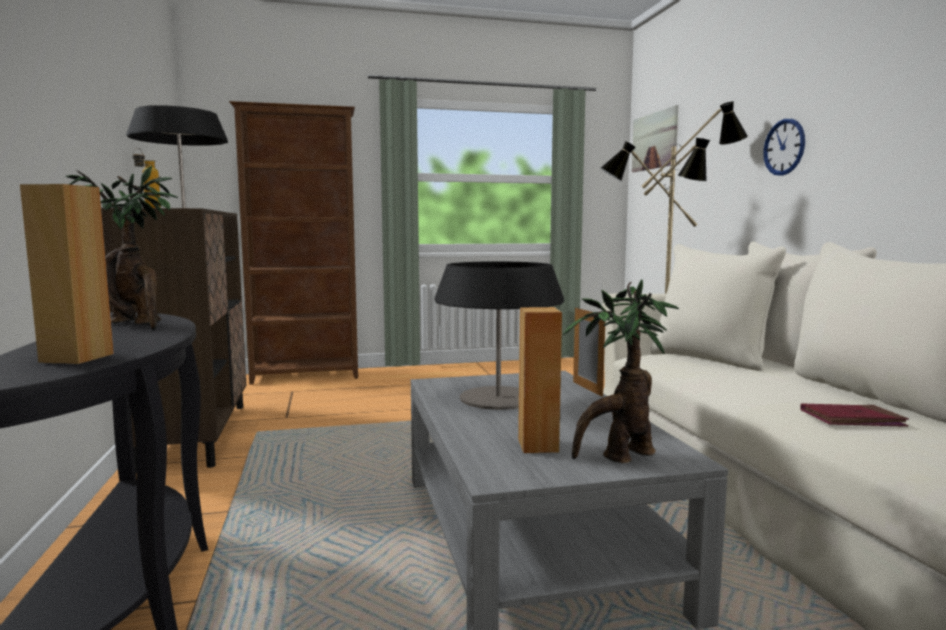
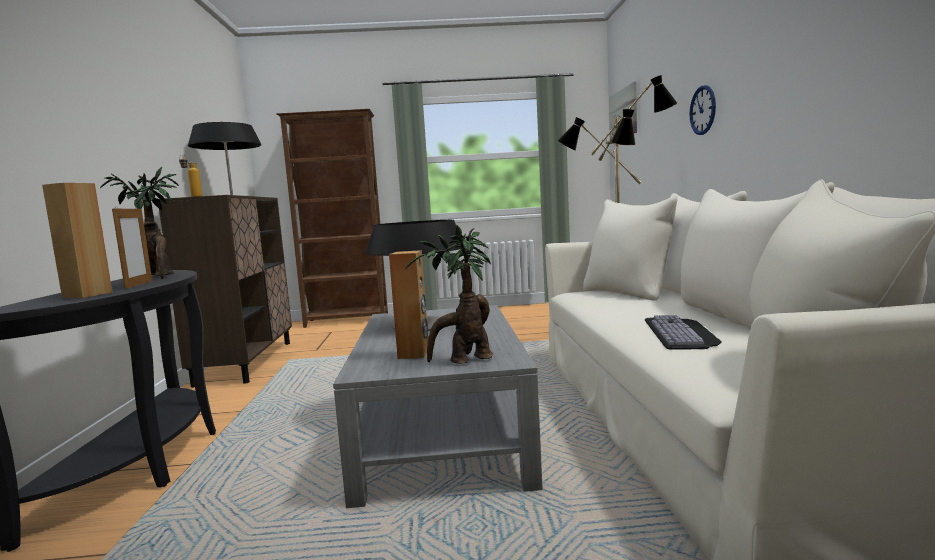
camera: 10 degrees right, 0 degrees up
picture frame [573,306,605,397] -> picture frame moved to [112,206,152,289]
red book [800,404,909,427] -> keyboard [645,315,722,350]

